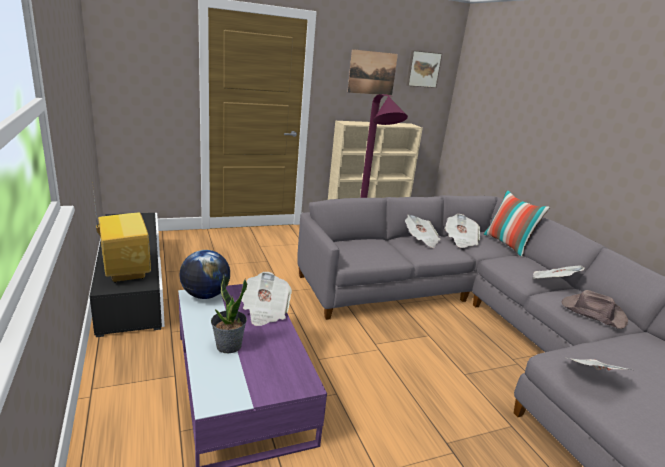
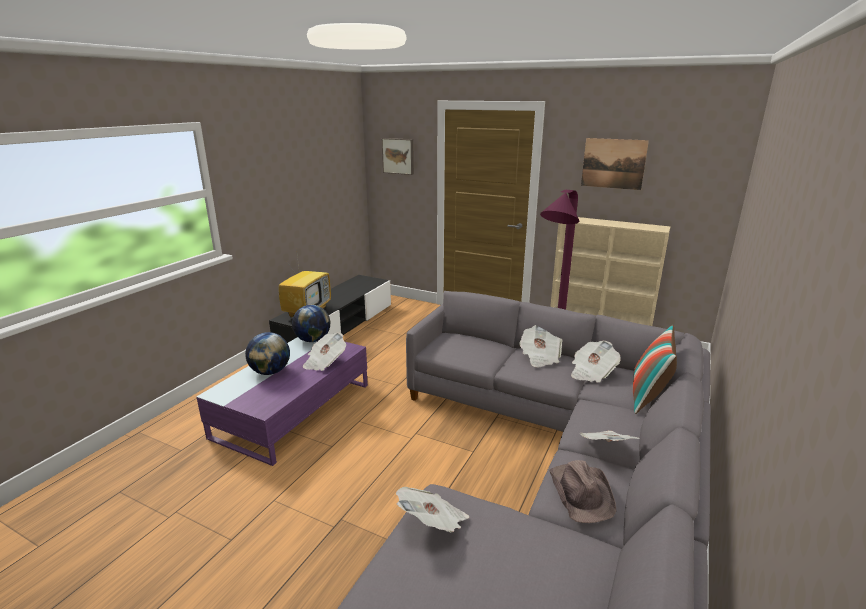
camera: 50 degrees right, 0 degrees up
potted plant [211,274,247,353] -> globe [245,332,290,375]
picture [406,50,442,88] -> picture moved to [382,138,414,175]

